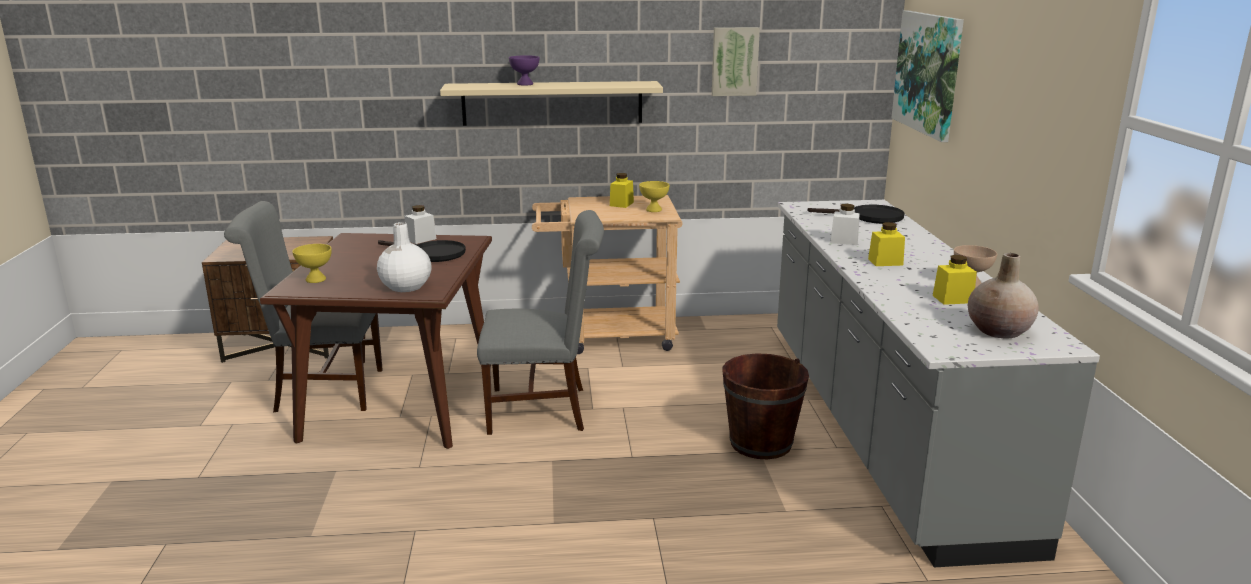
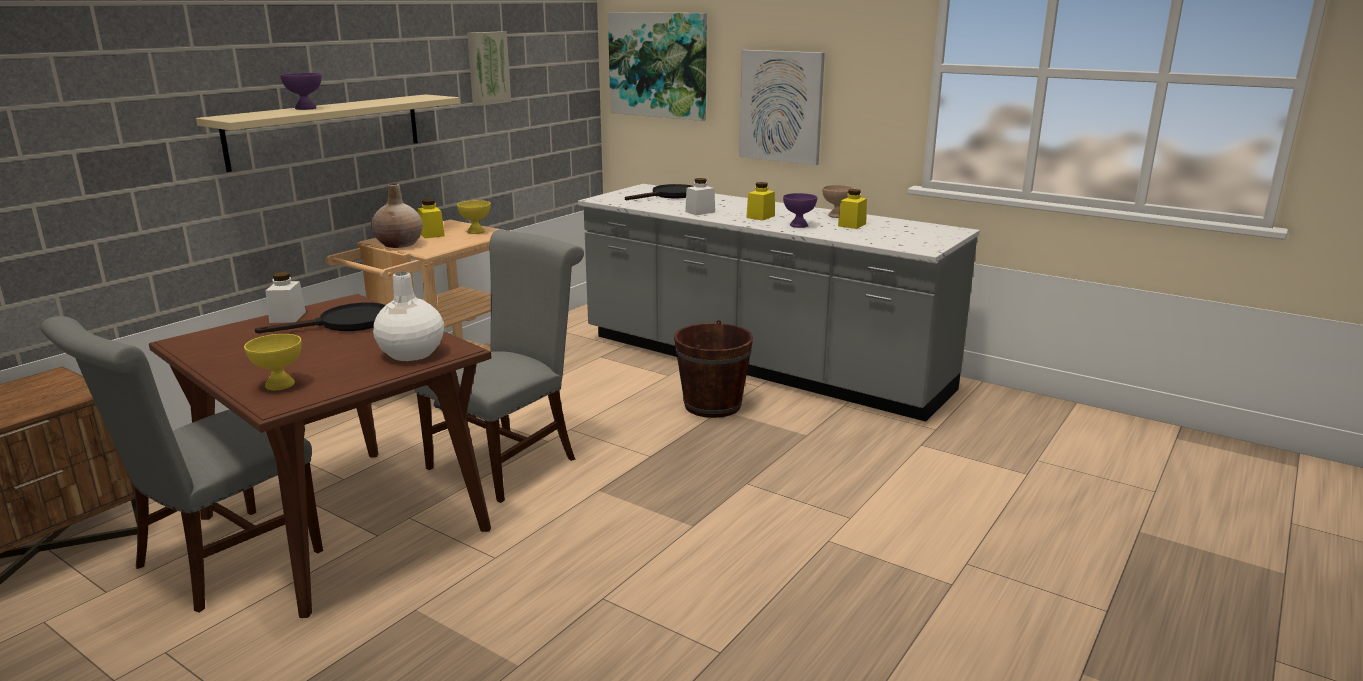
camera: 50 degrees left, 0 degrees up
beige vase [968,253,1039,339] -> beige vase moved to [371,183,423,248]
none -> picture [739,50,825,165]
none -> purple bowl [783,193,817,228]

